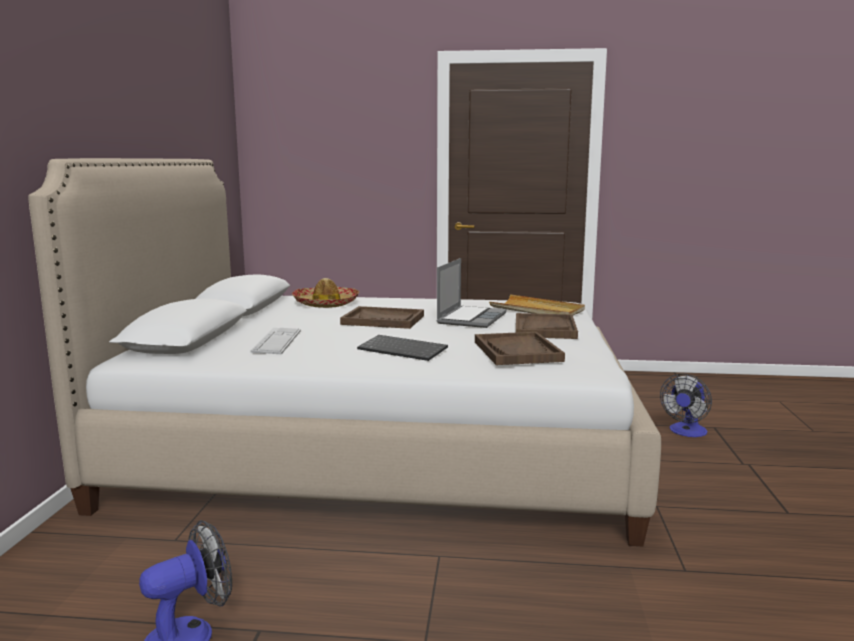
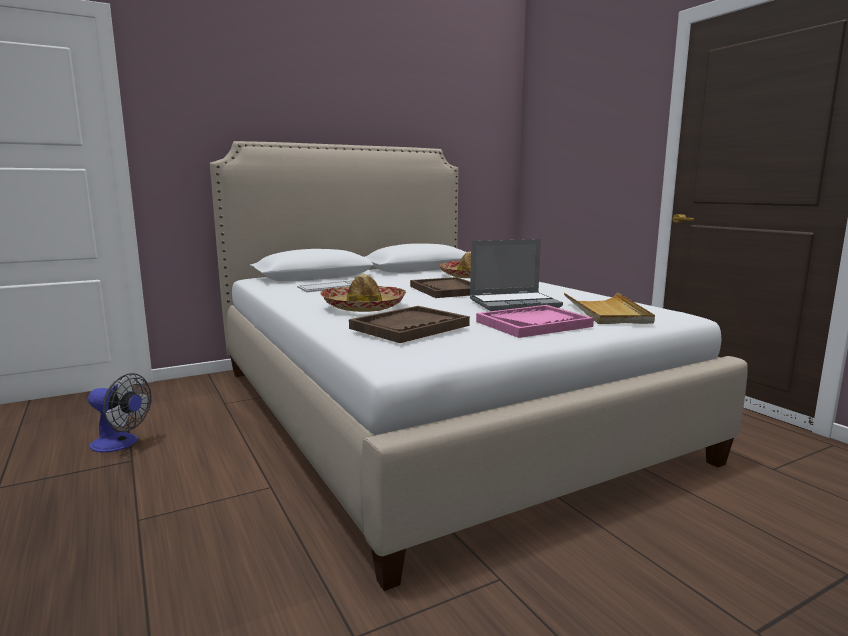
camera: 55 degrees right, 0 degrees up
keyboard [357,335,448,361] -> hat [320,274,406,312]
brown tray [516,313,578,339] -> pink tray [476,305,594,338]
fan [660,374,712,437] -> none

